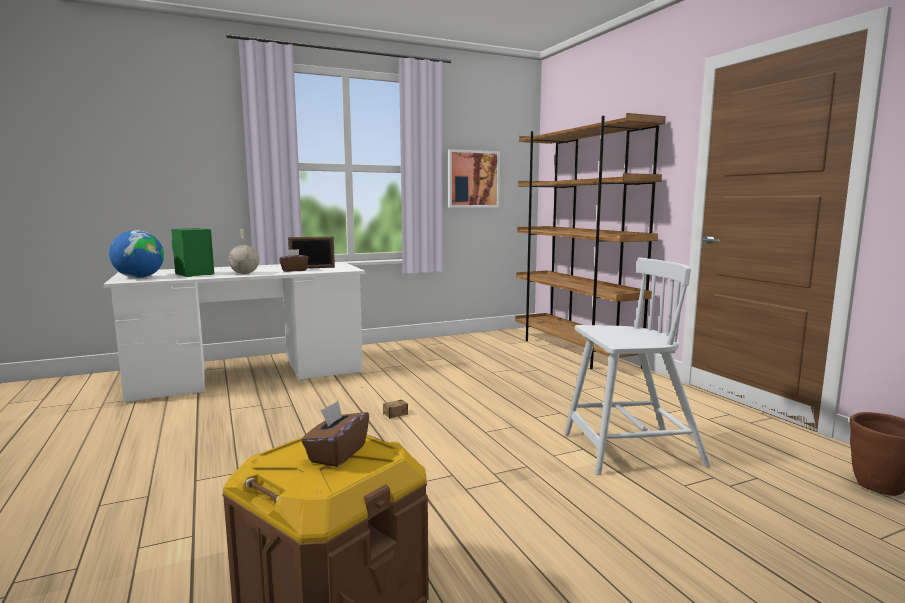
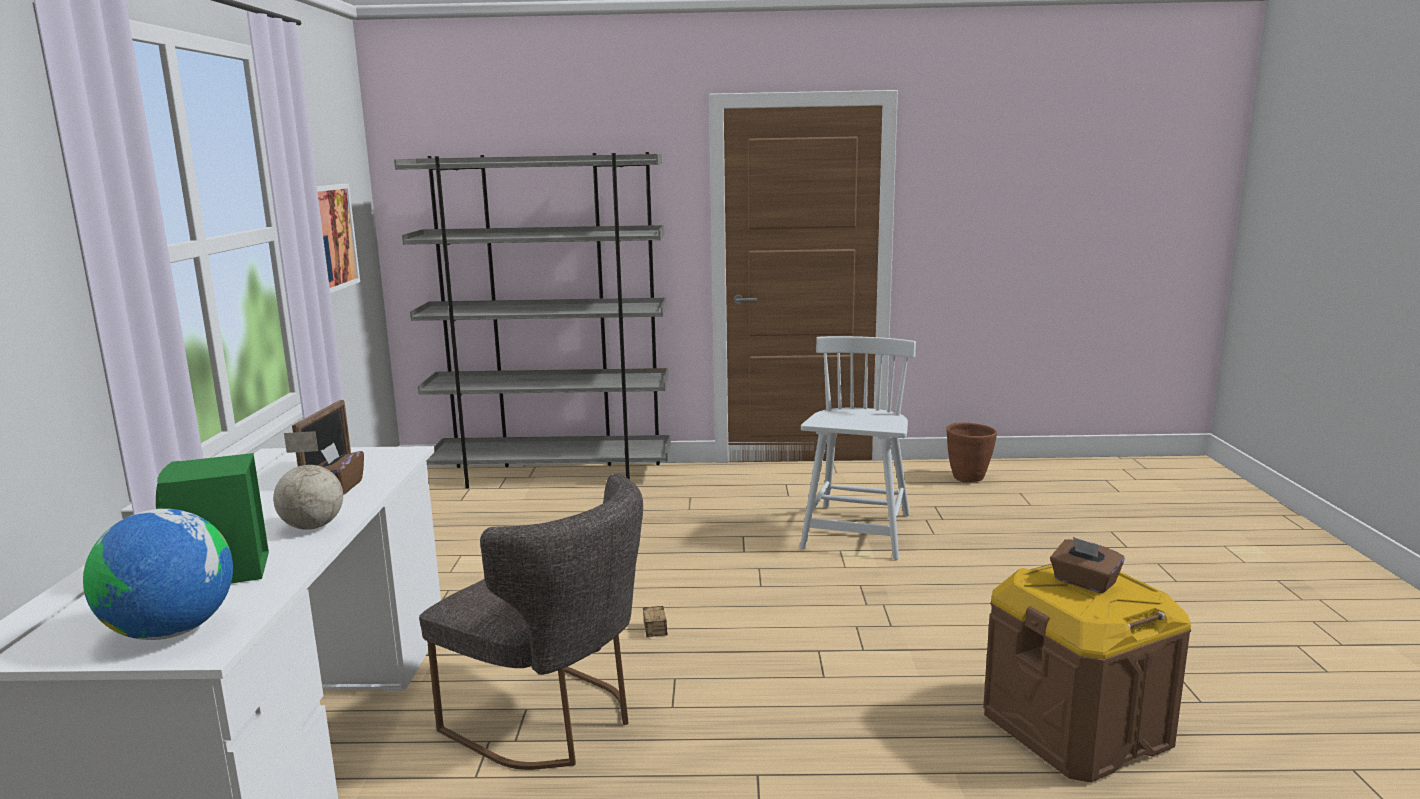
camera: 65 degrees left, 5 degrees up
brown bookcase [515,113,666,369] -> grey bookcase [394,152,671,489]
none -> grey chair [419,474,643,770]

